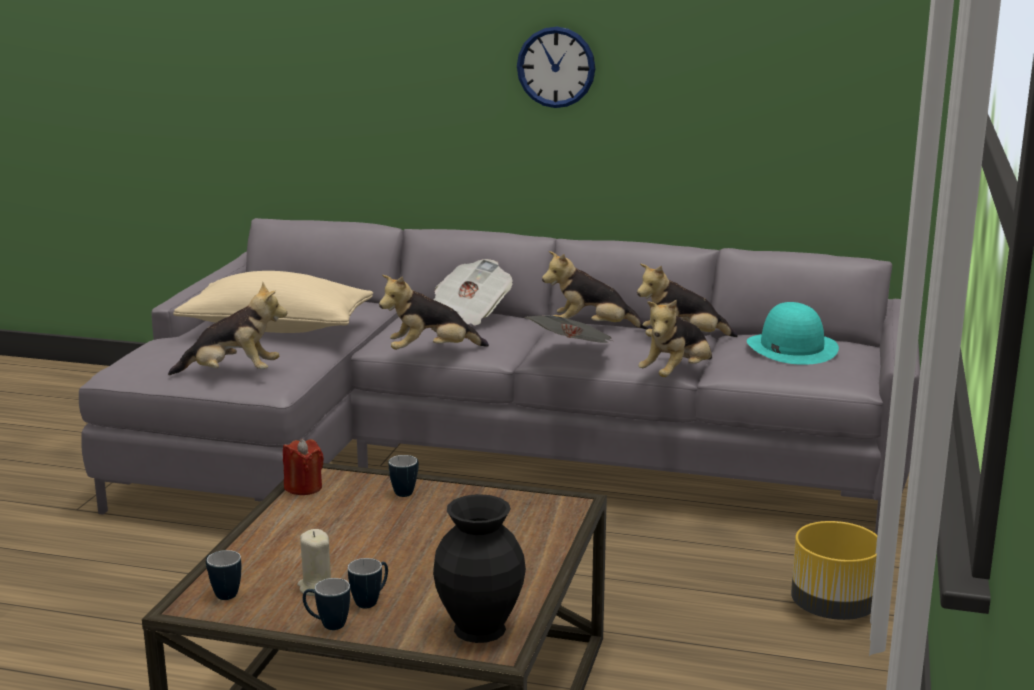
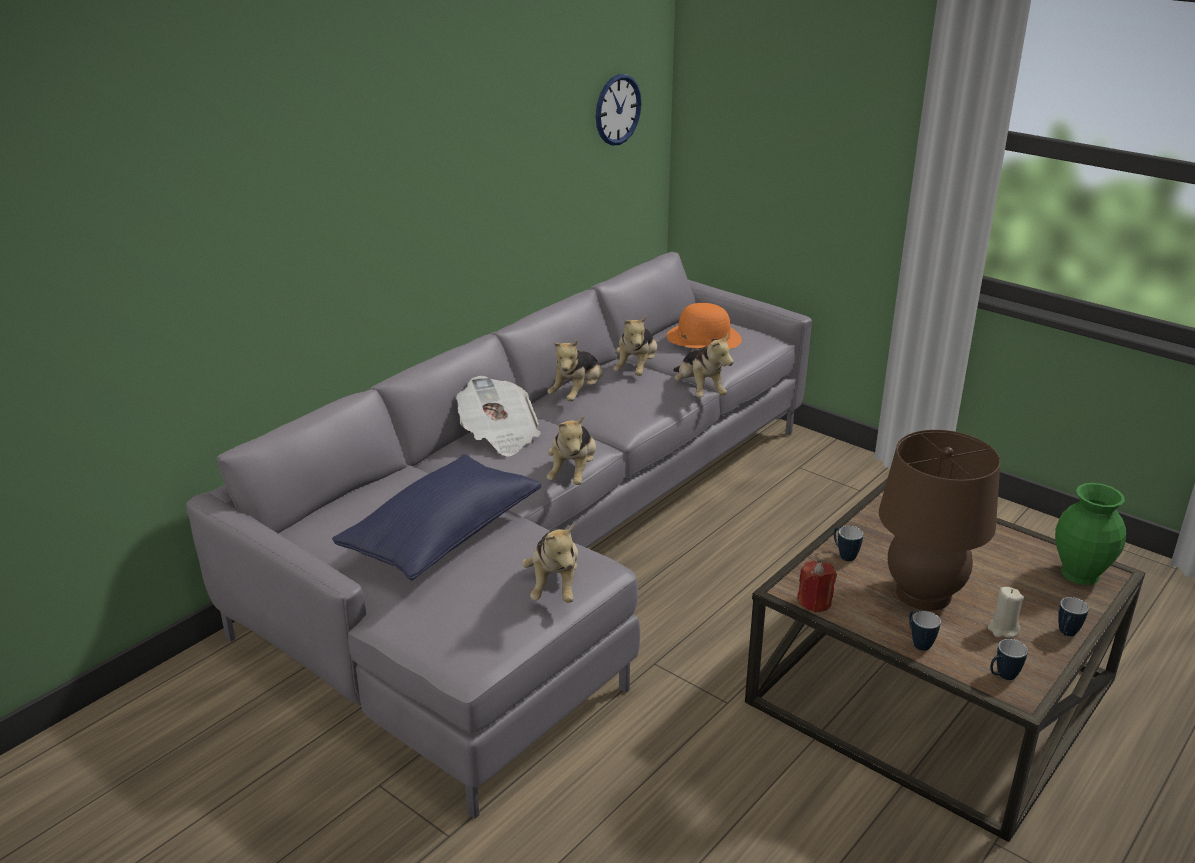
camera: 65 degrees left, 10 degrees up
plush toy [168,282,287,375] -> plush toy turned 150 degrees clockwise [522,523,578,603]
beige pillow [173,271,373,333] -> blue pillow [332,454,541,580]
mug [348,558,388,609] -> mug moved to [909,611,941,651]
black vase [433,494,526,643] -> green vase [1055,483,1126,585]
wall clock [517,26,595,108] -> wall clock moved to [596,74,641,146]
newspaper [524,315,612,343] -> none
turquoise hat [747,302,839,365] -> orange hat [666,303,742,349]
yellow planter [791,521,877,620] -> none
none -> brown table lamp [879,430,1000,611]

